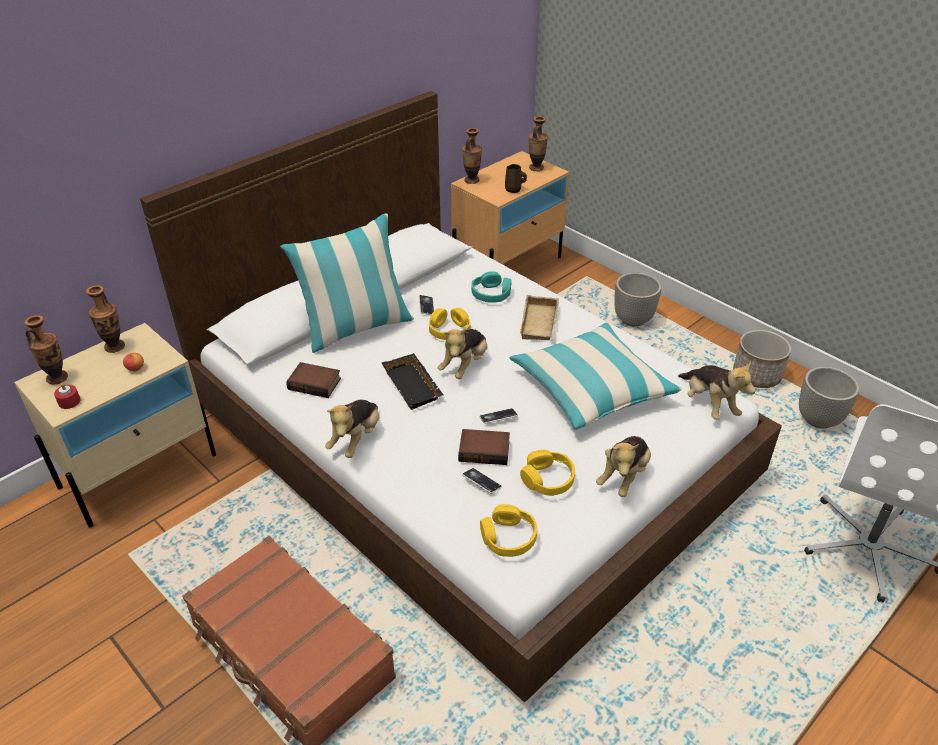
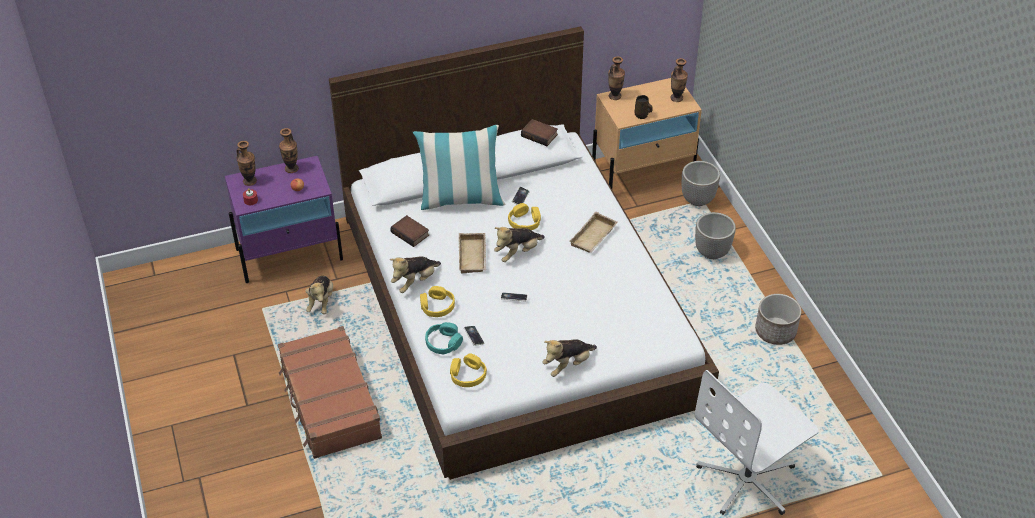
camera: 25 degrees right, 5 degrees up
beige nightstand [14,323,216,528] -> purple nightstand [225,156,343,283]
black tray [382,353,444,410] -> beige tray [459,233,486,274]
book [458,429,510,465] -> book moved to [521,119,558,146]
turquoise headphones [471,271,511,303] -> turquoise headphones moved to [425,322,463,354]
pillow [510,322,682,430] -> none
yellow headphones [520,450,575,496] -> yellow headphones moved to [420,286,455,317]
plush toy [678,362,755,420] -> plush toy moved to [305,276,333,314]
planter [799,366,859,429] -> planter moved to [682,161,720,206]

